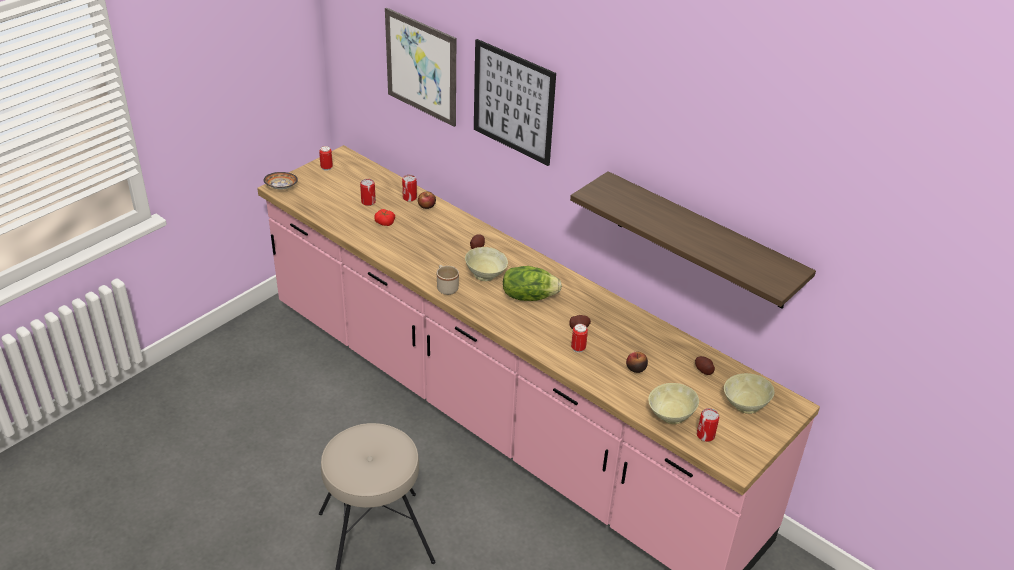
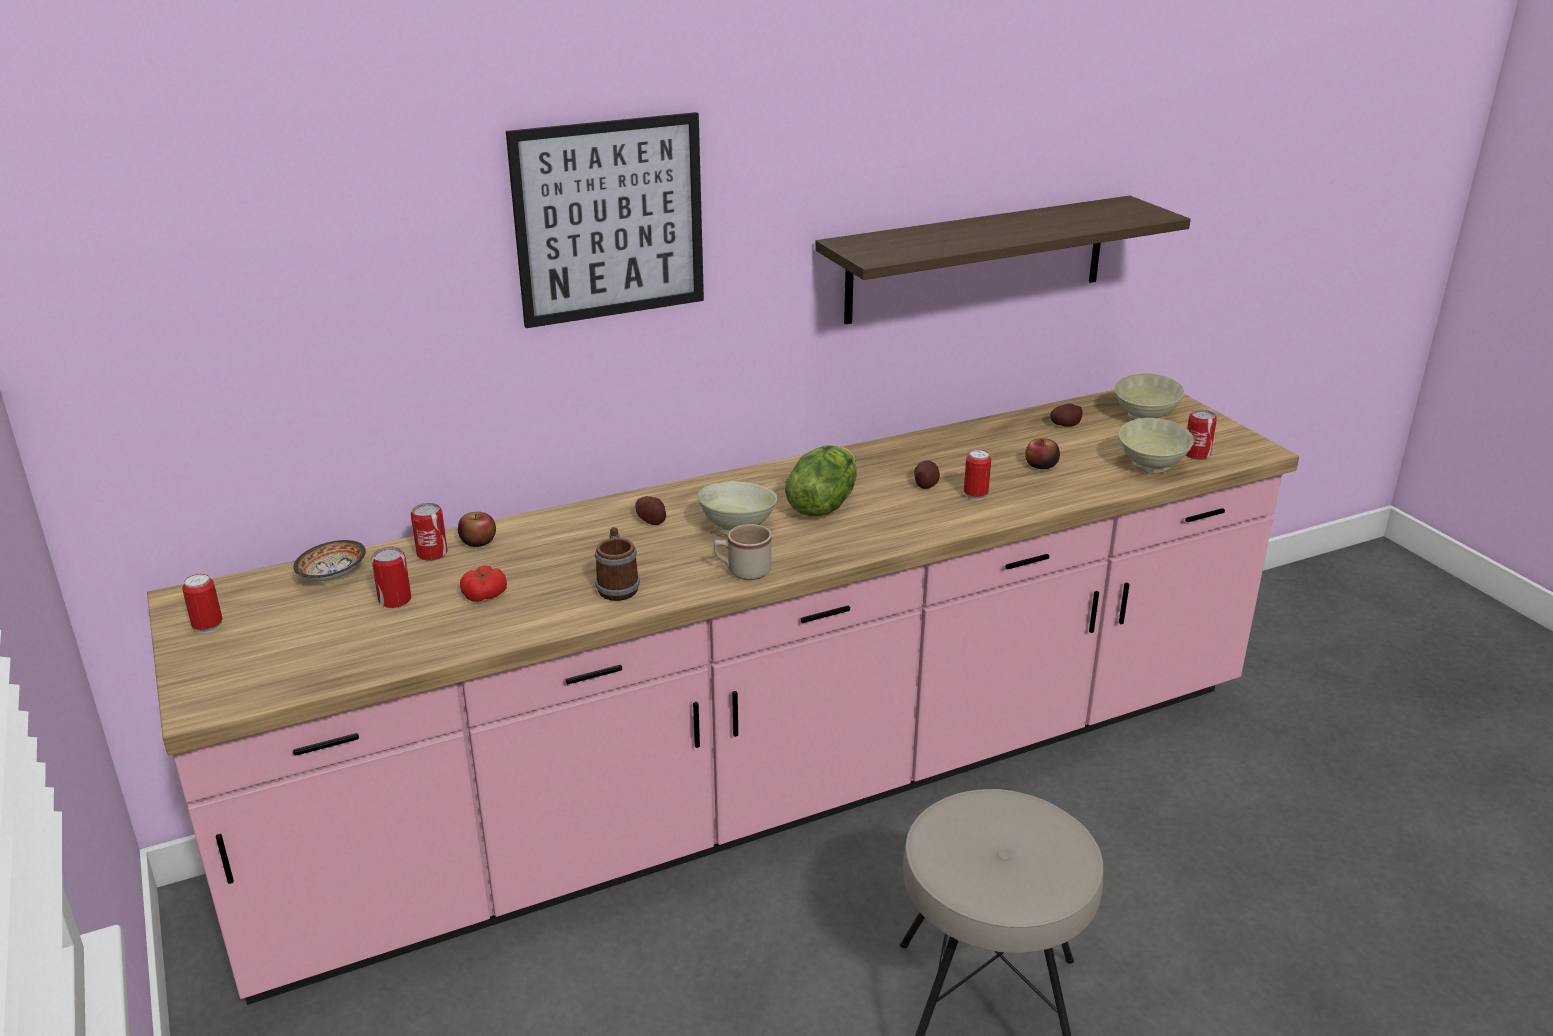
camera: 65 degrees left, 10 degrees down
bowl [264,172,298,190] -> bowl moved to [293,540,366,581]
picture [385,8,456,127] -> none
none -> mug [595,527,640,601]

